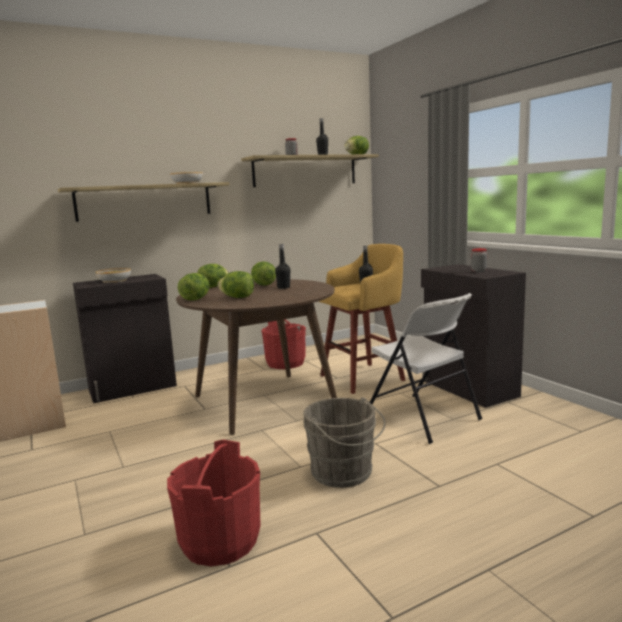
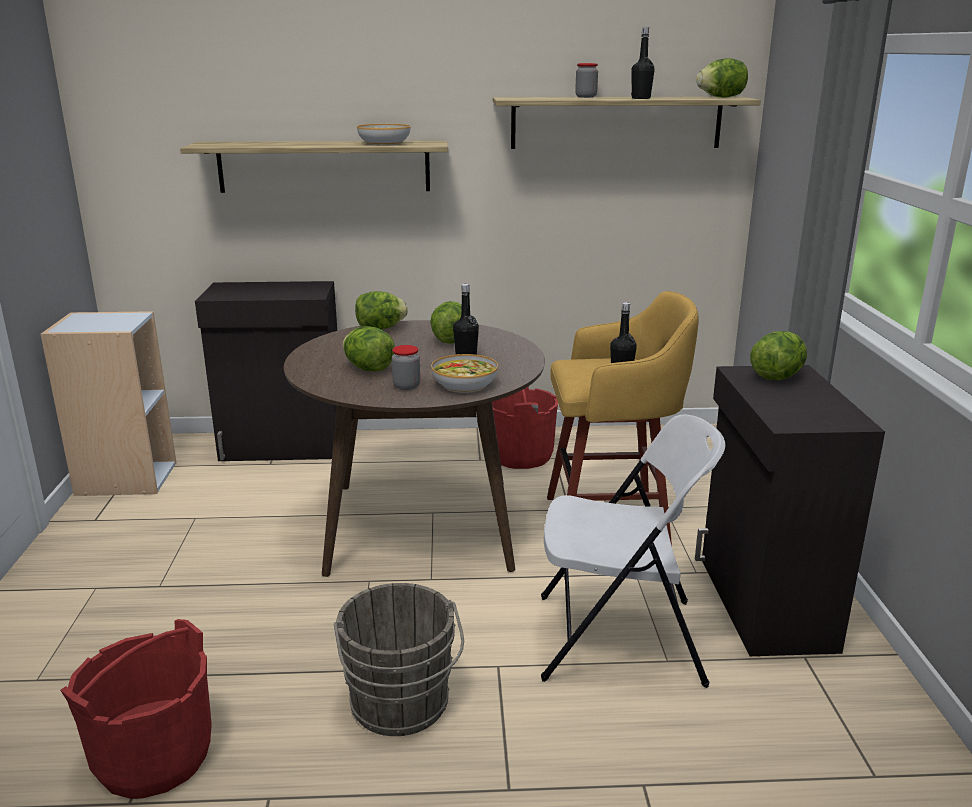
camera: 25 degrees right, 10 degrees up
bowl [95,268,131,283] -> bowl moved to [431,354,498,393]
lettuce [178,273,209,300] -> lettuce moved to [750,331,807,380]
white chair [370,293,482,444] -> white chair turned 75 degrees counterclockwise [541,414,725,688]
jar [471,248,487,272] -> jar moved to [392,345,420,390]

